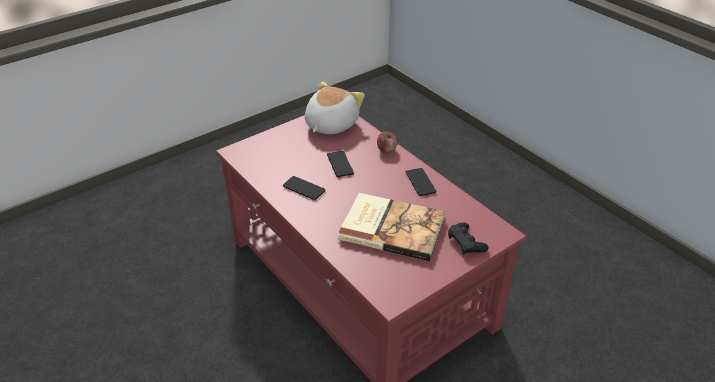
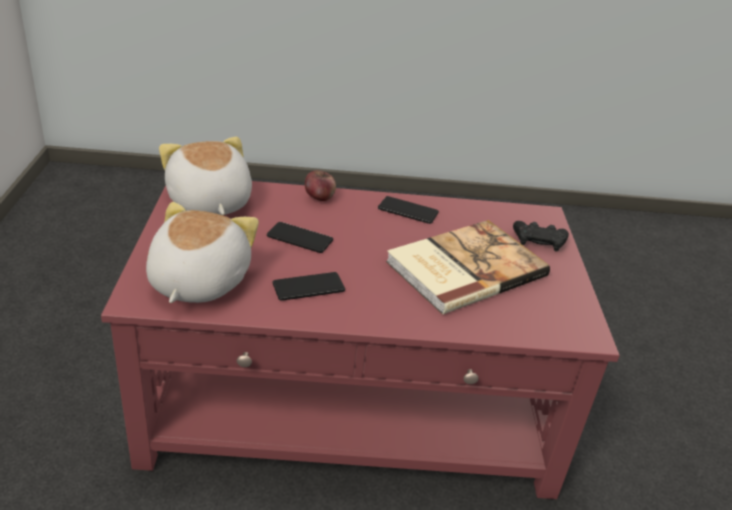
camera: 55 degrees left, 5 degrees down
none -> plush toy [146,202,259,303]

